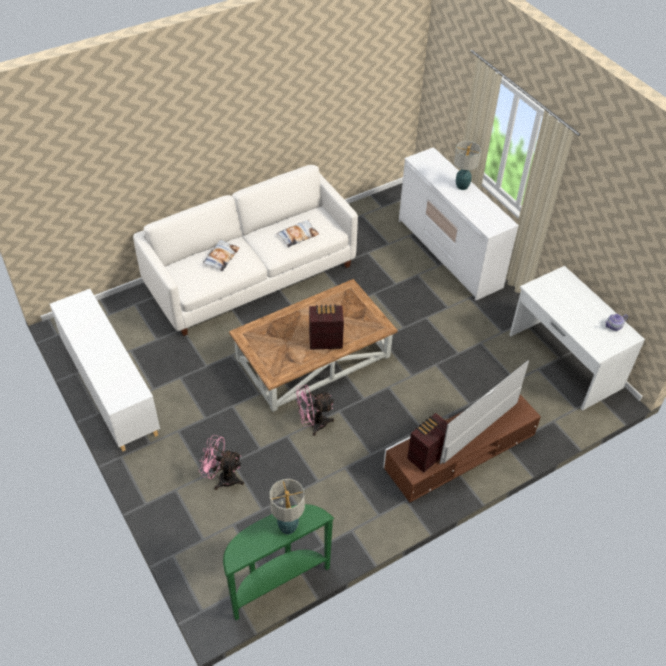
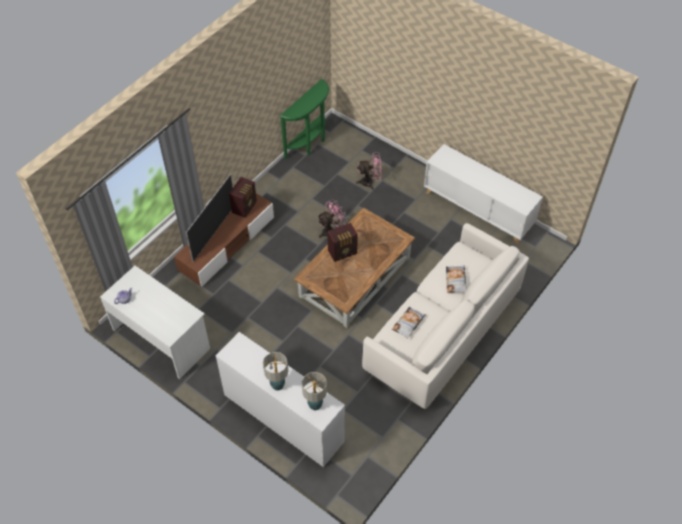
camera: 160 degrees right, 5 degrees up
table lamp [270,479,305,534] -> table lamp moved to [302,372,327,410]

